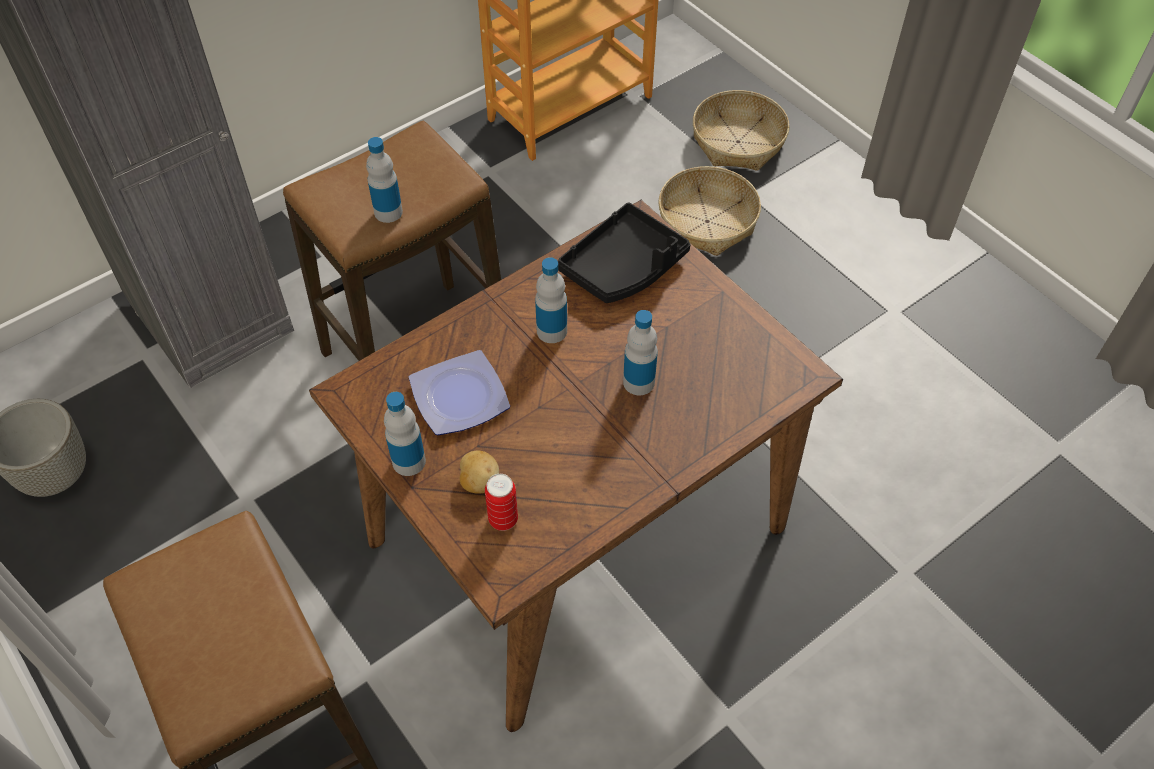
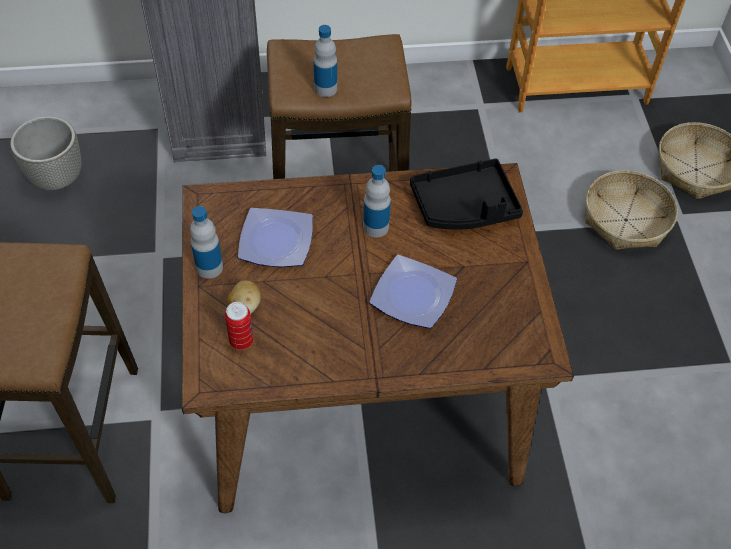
camera: 30 degrees right, 0 degrees up
bottle [623,310,658,395] -> plate [369,255,457,329]

